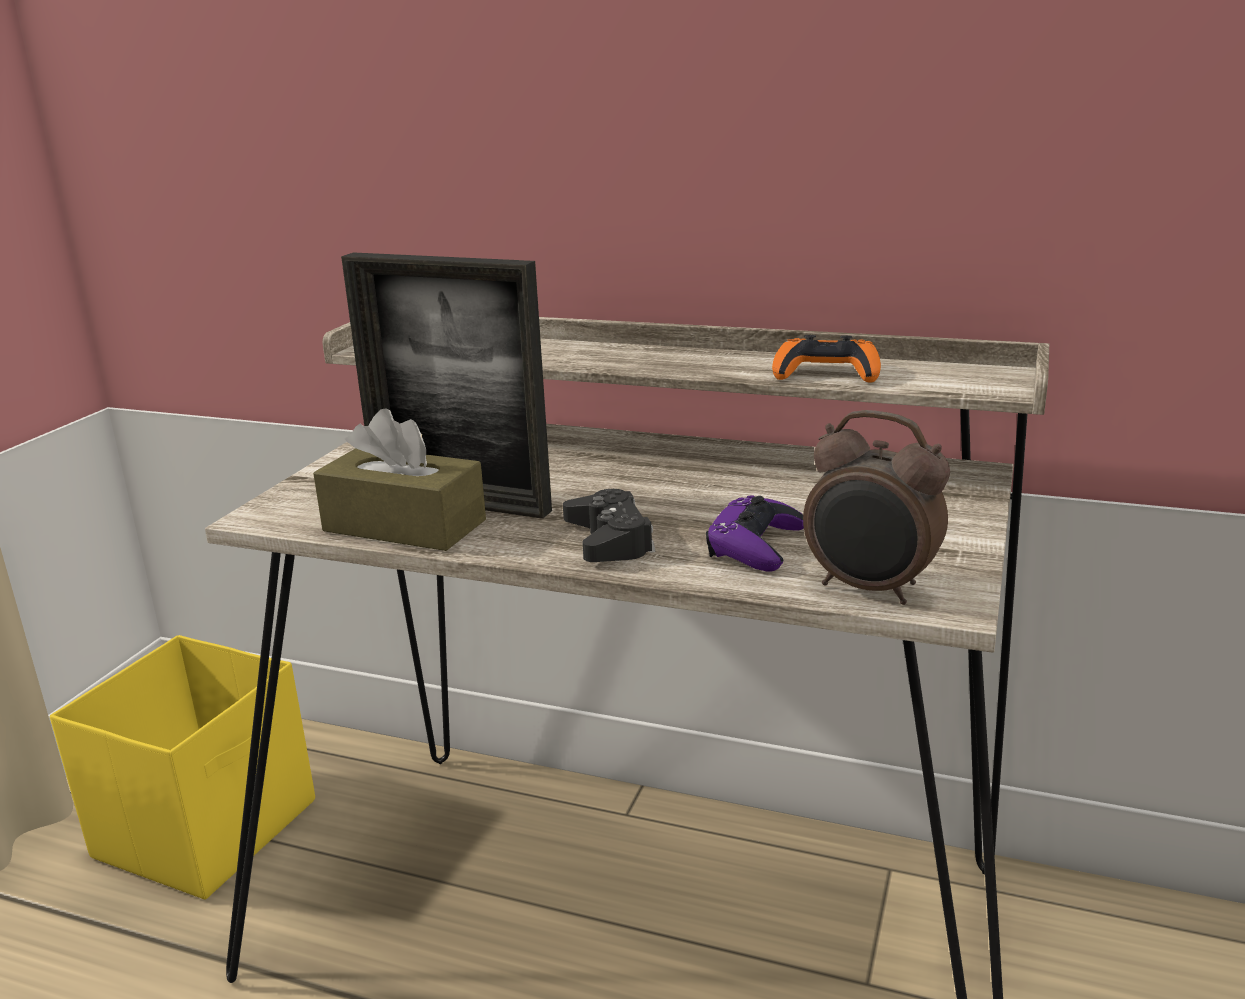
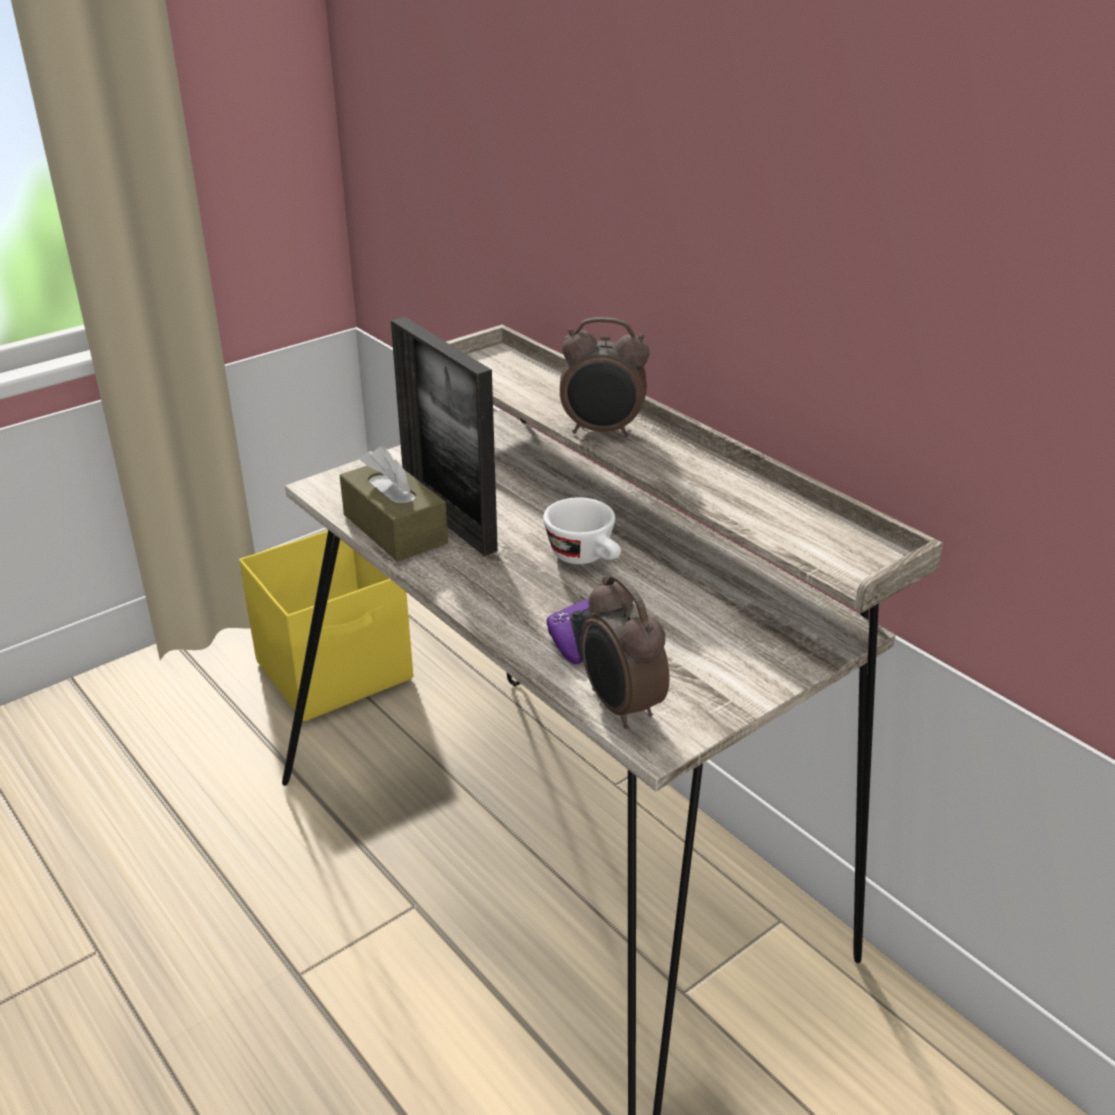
camera: 30 degrees right, 10 degrees up
black game controller [563,489,655,562] -> none
orange game controller [772,335,881,383] -> none
none -> white cup [543,497,621,564]
none -> alarm clock [560,317,649,437]

